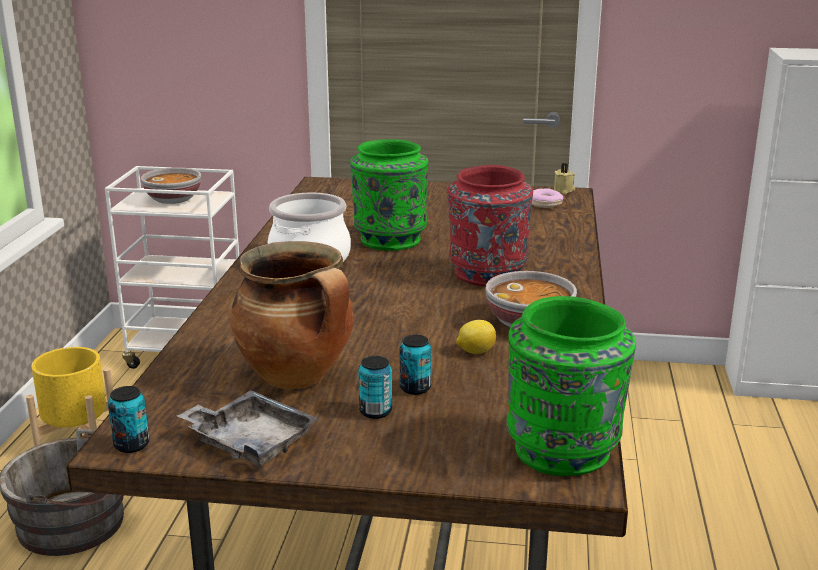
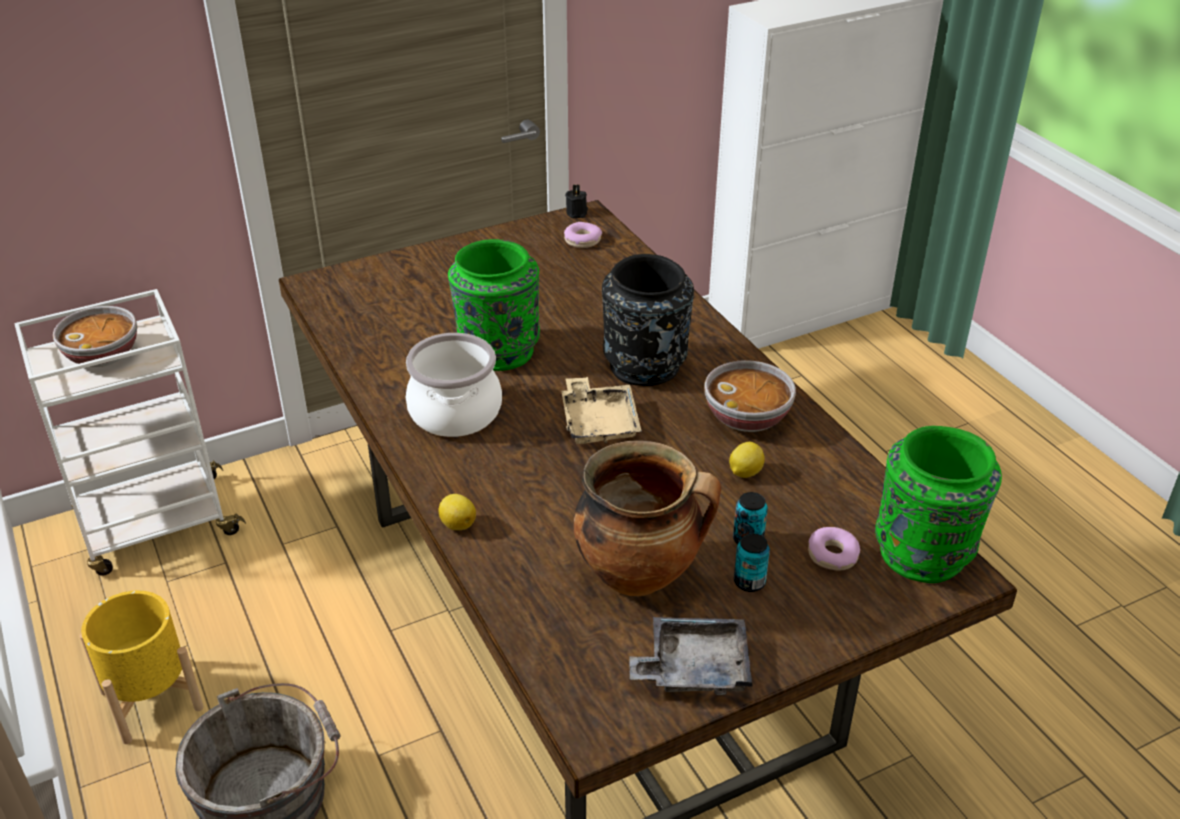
camera: 35 degrees left, 15 degrees up
can [108,386,149,453] -> none
red vase [448,165,533,286] -> black vase [602,254,694,386]
beige candle [554,163,575,194] -> black candle [565,184,588,218]
none -> lemon [439,494,476,530]
none -> beige tray [561,377,642,444]
none -> donut [808,527,860,570]

